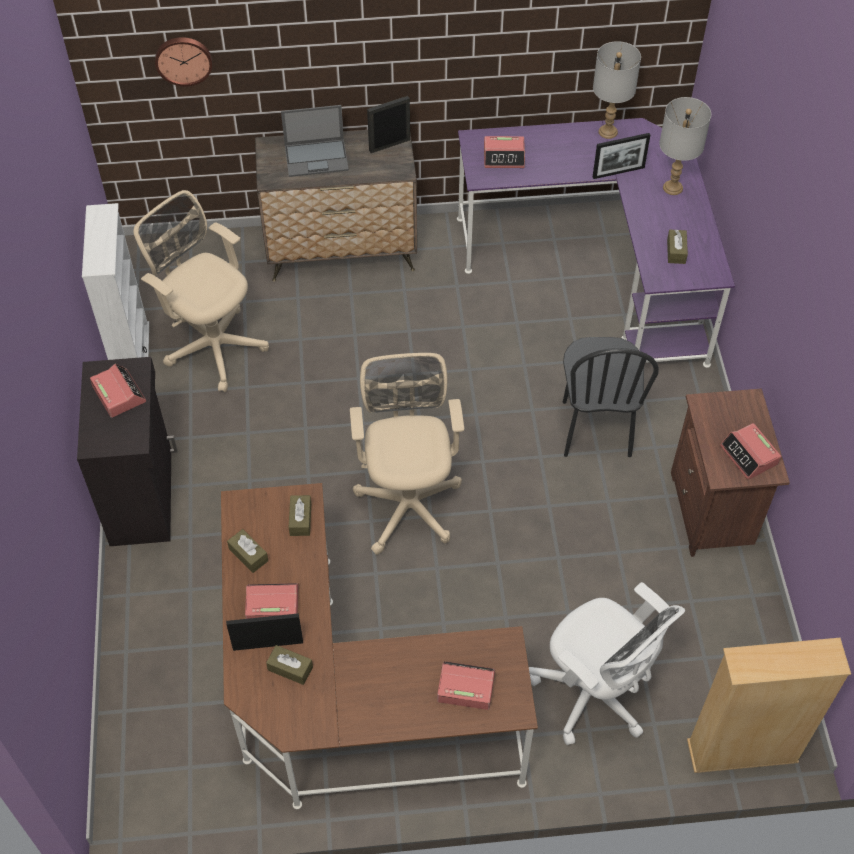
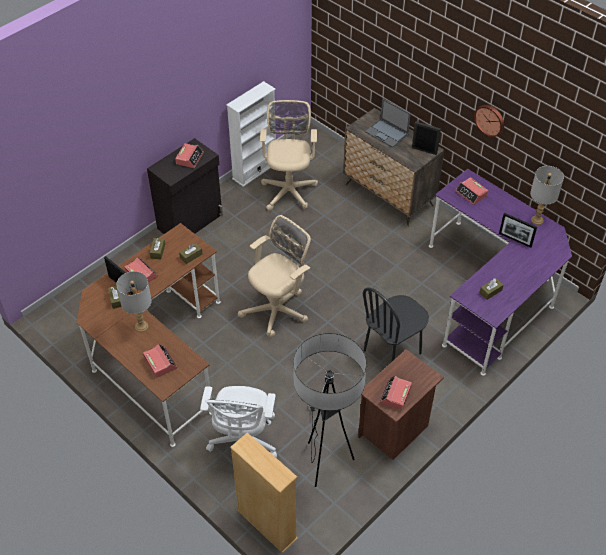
camera: 50 degrees right, 5 degrees down
wall clock [155,37,212,86] -> wall clock moved to [474,105,504,137]
grey table lamp [659,97,711,195] -> grey table lamp moved to [116,271,152,332]
none -> floor lamp [293,333,367,487]

